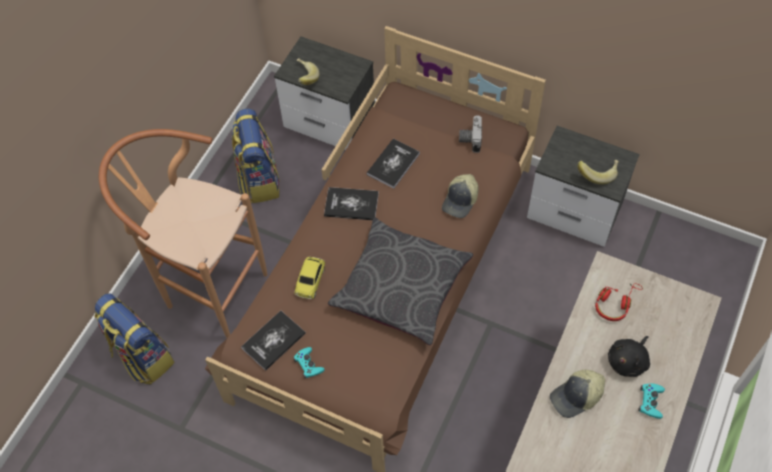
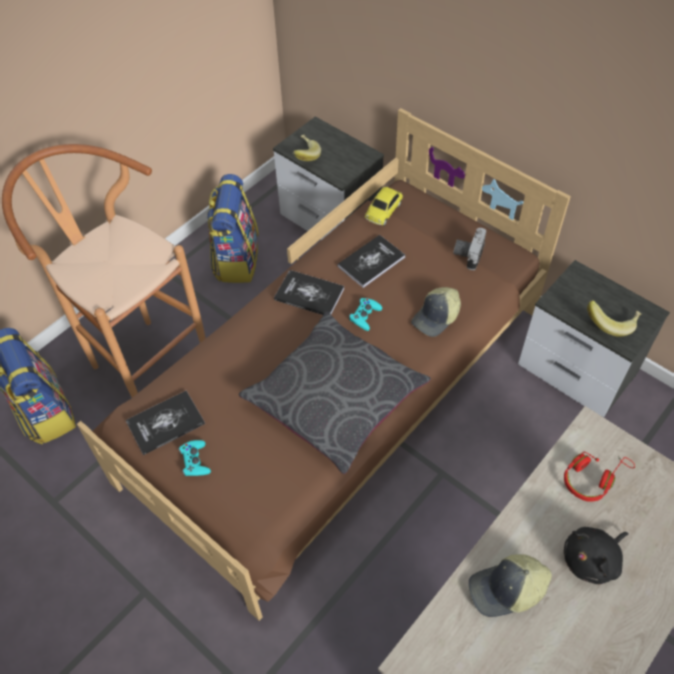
camera: 15 degrees right, 5 degrees down
toy car [295,256,325,299] -> toy car moved to [365,187,403,226]
turquoise game controller [638,383,665,419] -> turquoise game controller moved to [349,298,382,331]

